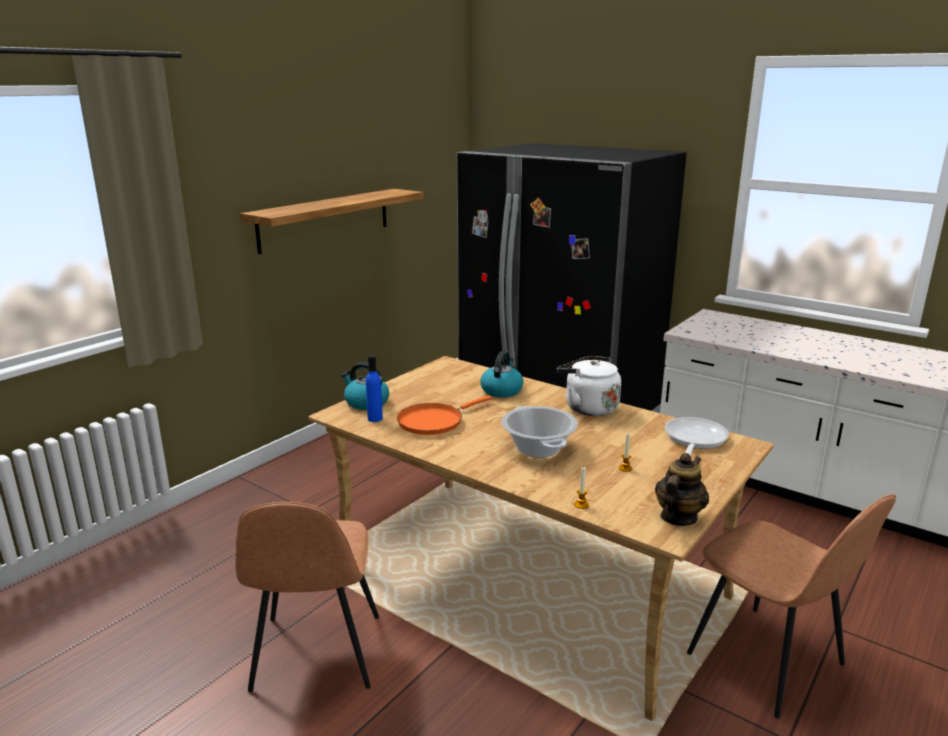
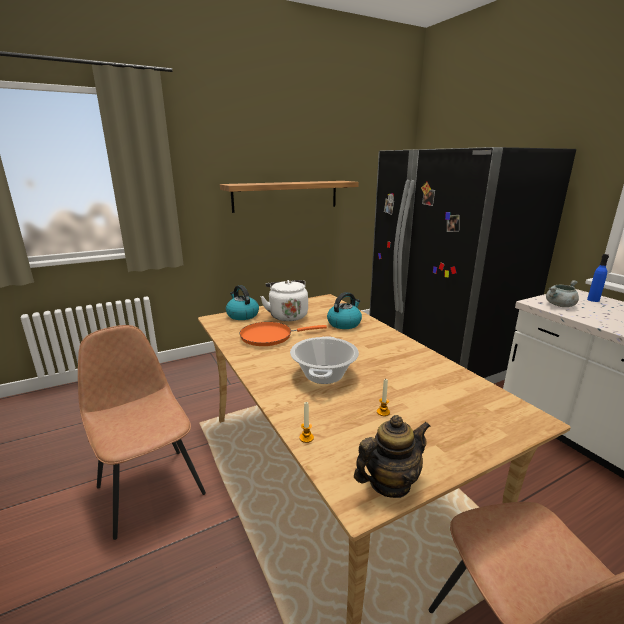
camera: 25 degrees right, 0 degrees up
brown chair [235,502,379,692] -> brown chair turned 120 degrees clockwise [78,325,206,540]
blue bottle [366,355,383,422] -> blue bottle moved to [587,254,609,302]
white kettle [557,356,621,416] -> white kettle moved to [260,280,308,321]
frying pan [665,417,729,456] -> none
none -> grey cooking pot [546,280,579,307]

